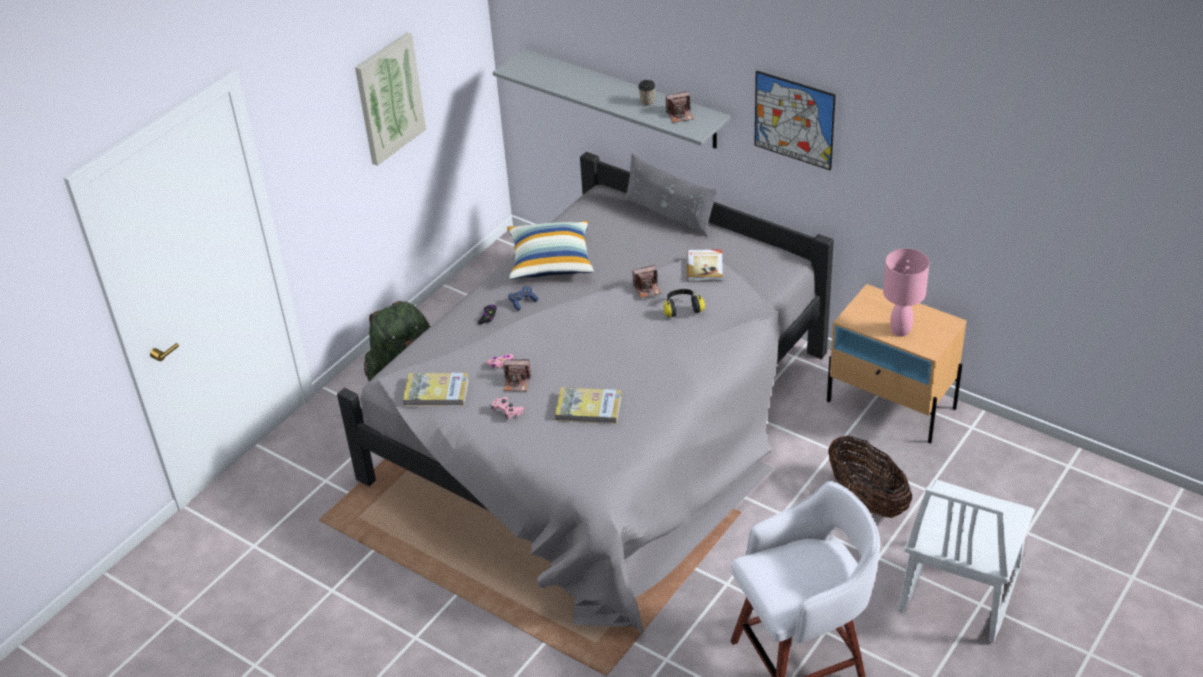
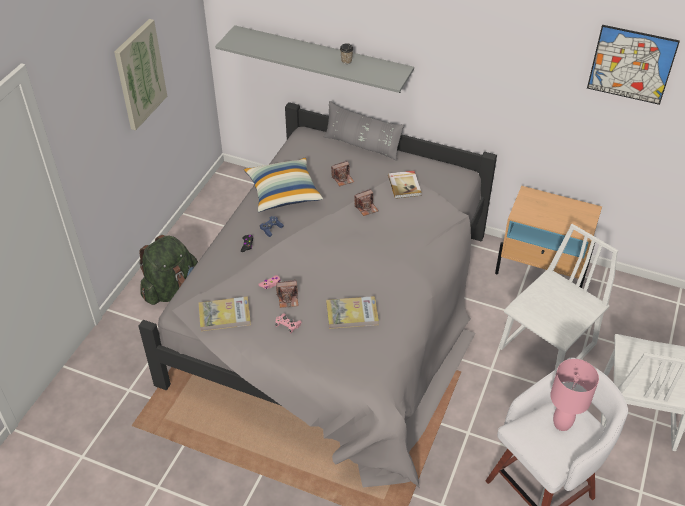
camera: 15 degrees left, 5 degrees up
headphones [663,289,705,317] -> none
camera [666,91,694,123] -> camera moved to [331,161,354,186]
picture [754,71,836,171] -> picture moved to [587,25,680,105]
basket [828,436,912,518] -> white chair [499,224,618,369]
pink table lamp [883,248,929,337] -> pink table lamp moved to [550,359,599,431]

